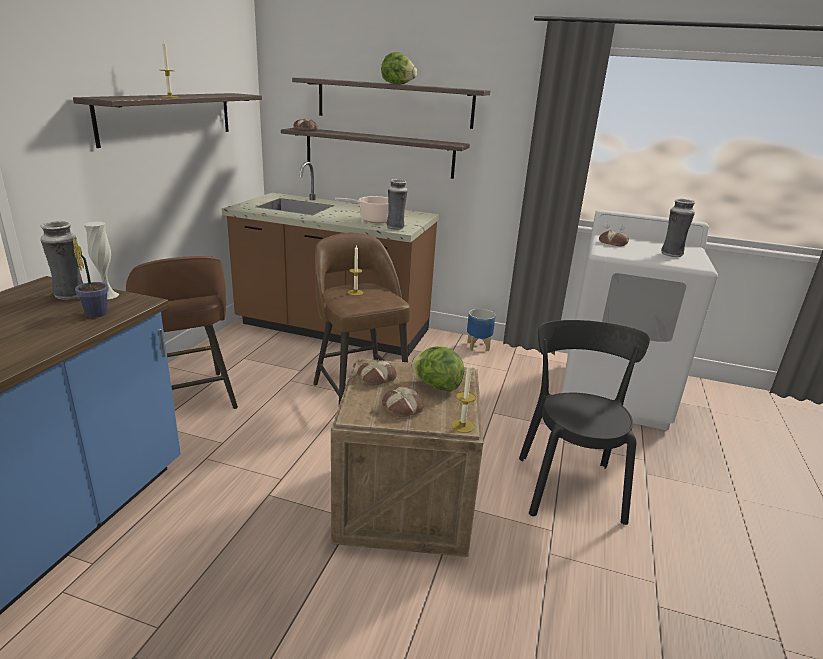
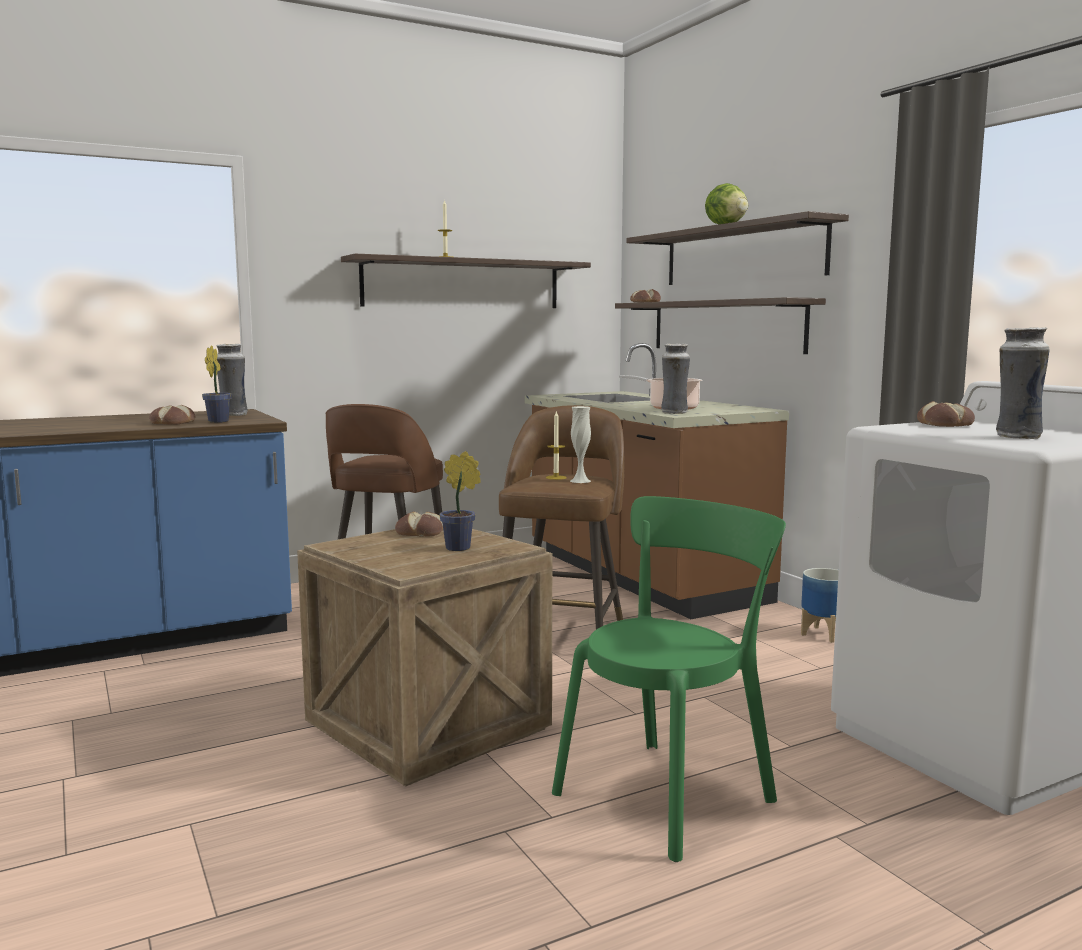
camera: 45 degrees right, 15 degrees down
white vase [84,222,119,299] -> white vase moved to [570,406,591,483]
bread [382,386,424,417] -> bread moved to [149,405,195,425]
lettuce [411,346,464,392] -> potted plant [440,451,481,551]
candle [452,362,476,433] -> none
black chair [519,320,650,525] -> green chair [552,496,786,862]

